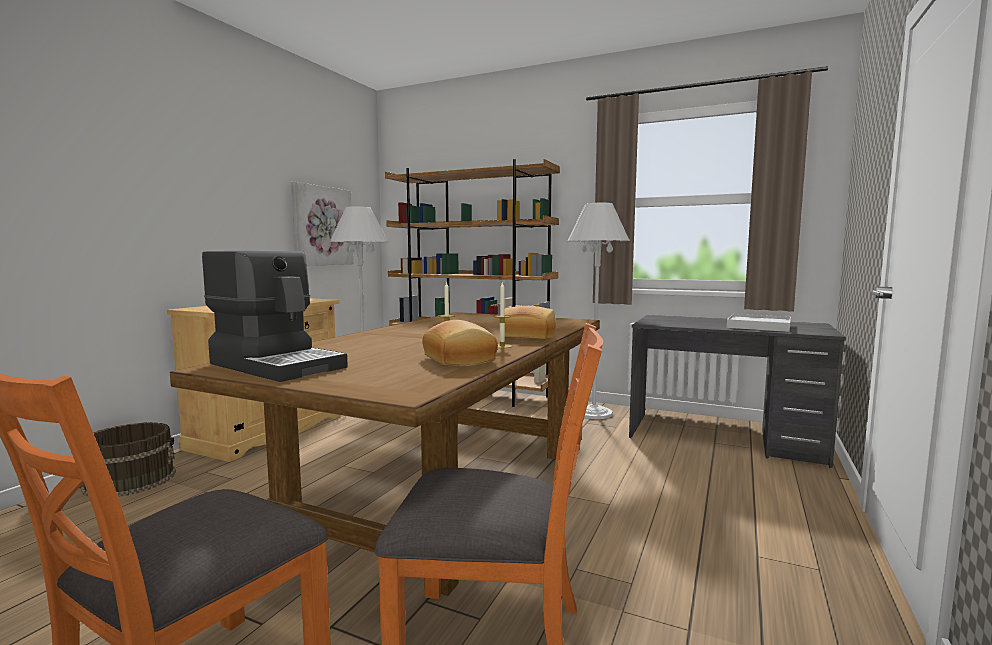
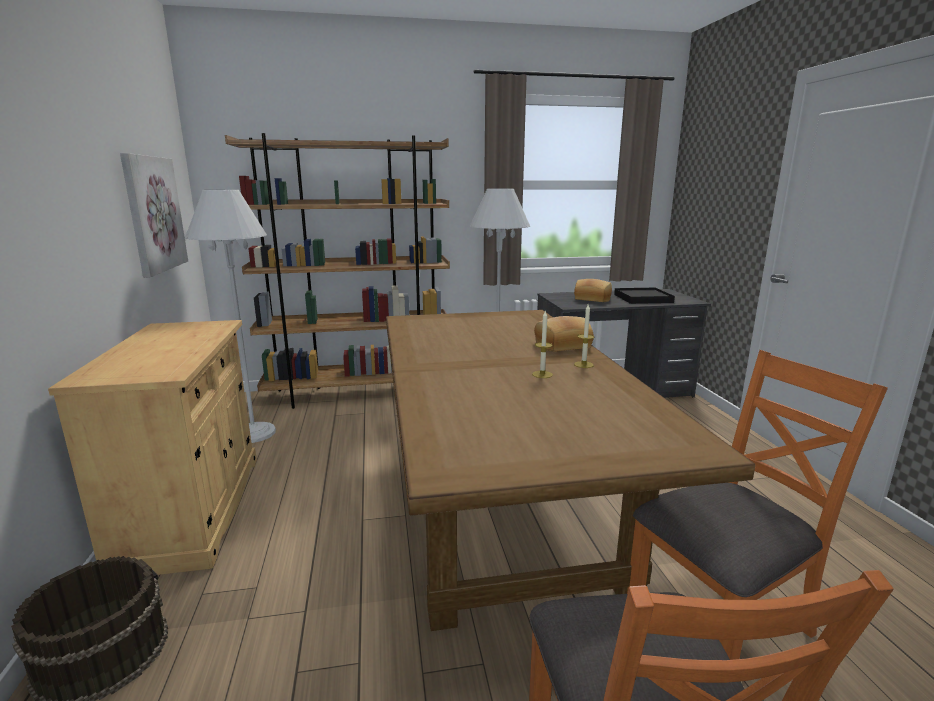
camera: 35 degrees left, 10 degrees up
coffee machine [202,251,348,382] -> none
bread [422,320,498,366] -> bread moved to [574,279,612,302]
white tray [727,314,791,332] -> black tray [614,288,675,304]

